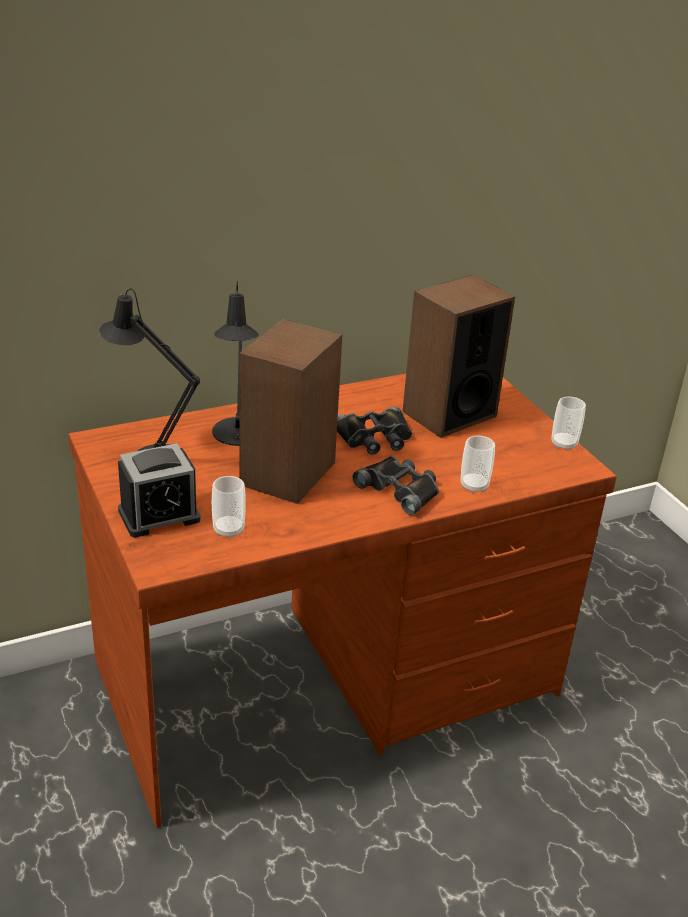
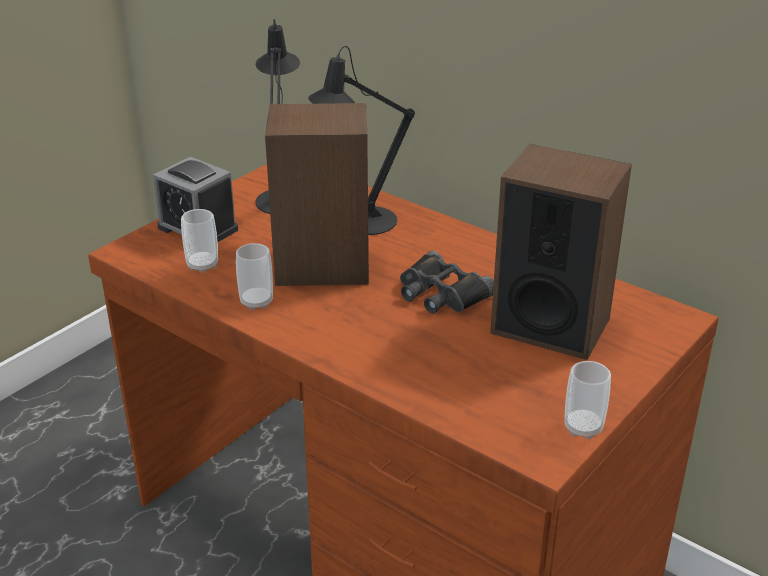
camera: 65 degrees right, 0 degrees up
black binoculars [353,456,439,515] -> none
cup [461,435,495,493] -> cup moved to [236,243,273,310]

